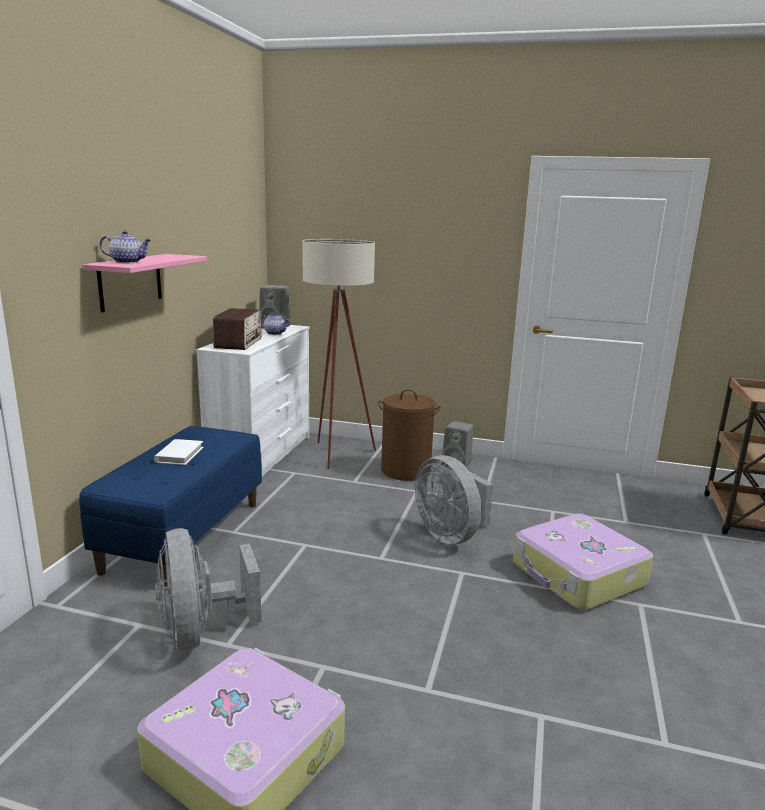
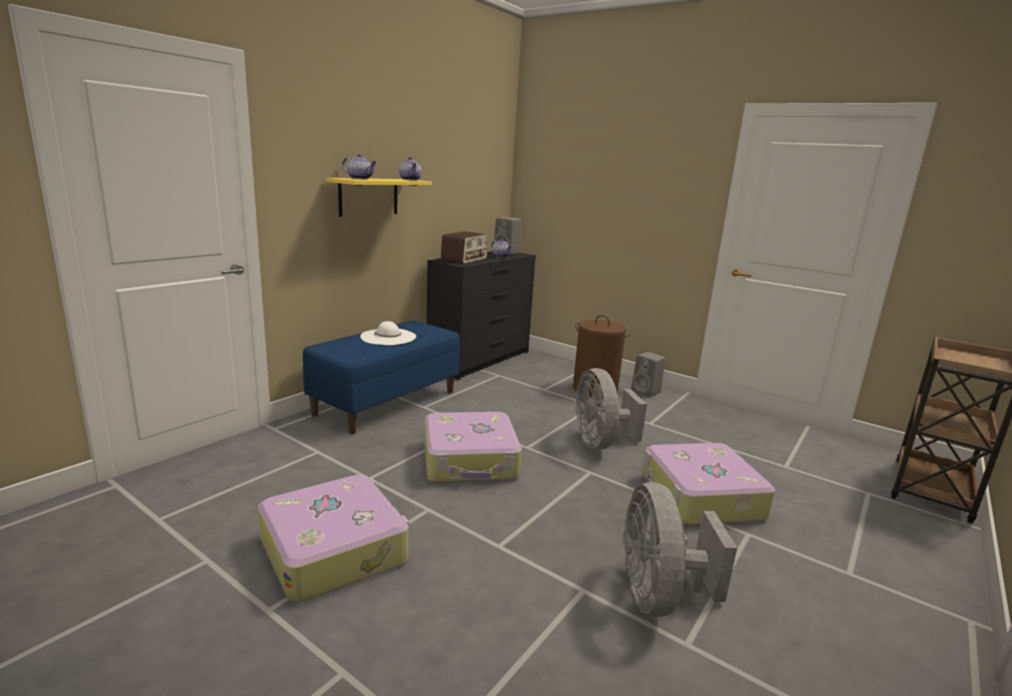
camera: 20 degrees right, 0 degrees up
pink shelf [83,254,207,312] -> yellow shelf [326,178,432,217]
white book [154,439,203,465] -> white hat [360,321,416,345]
grey fan [155,528,262,651] -> grey fan moved to [623,482,737,617]
white dresser [196,325,310,476] -> black dresser [426,251,536,380]
beige floor lamp [302,239,376,469] -> none
none -> teapot [399,157,422,181]
none -> suitcase [424,412,522,483]

